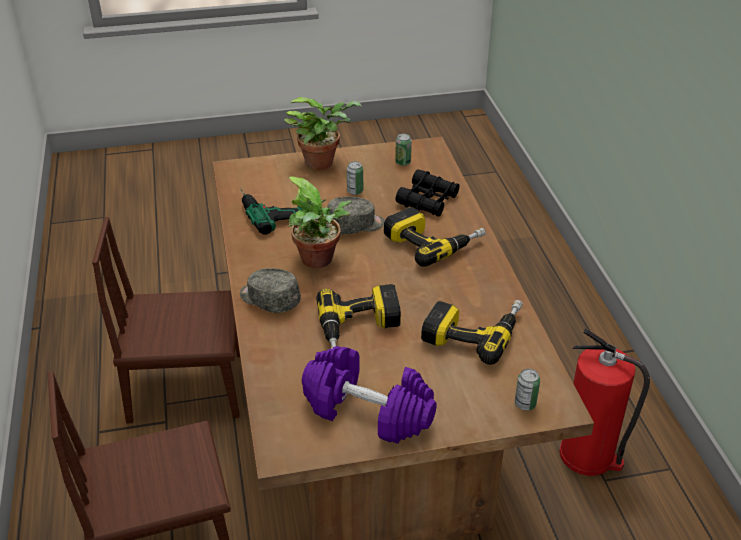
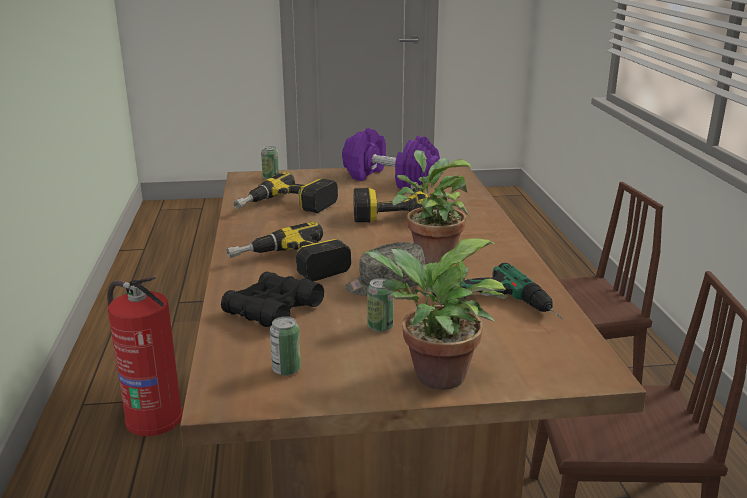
camera: 175 degrees left, 15 degrees down
grey cap [240,268,301,313] -> none

